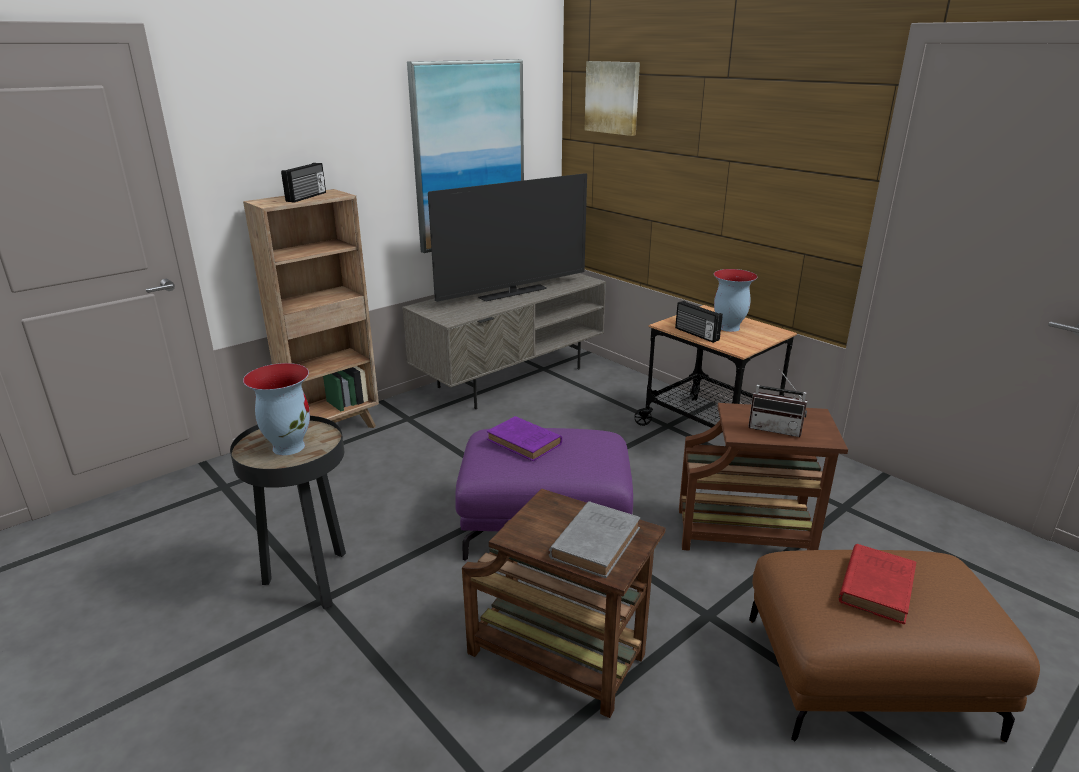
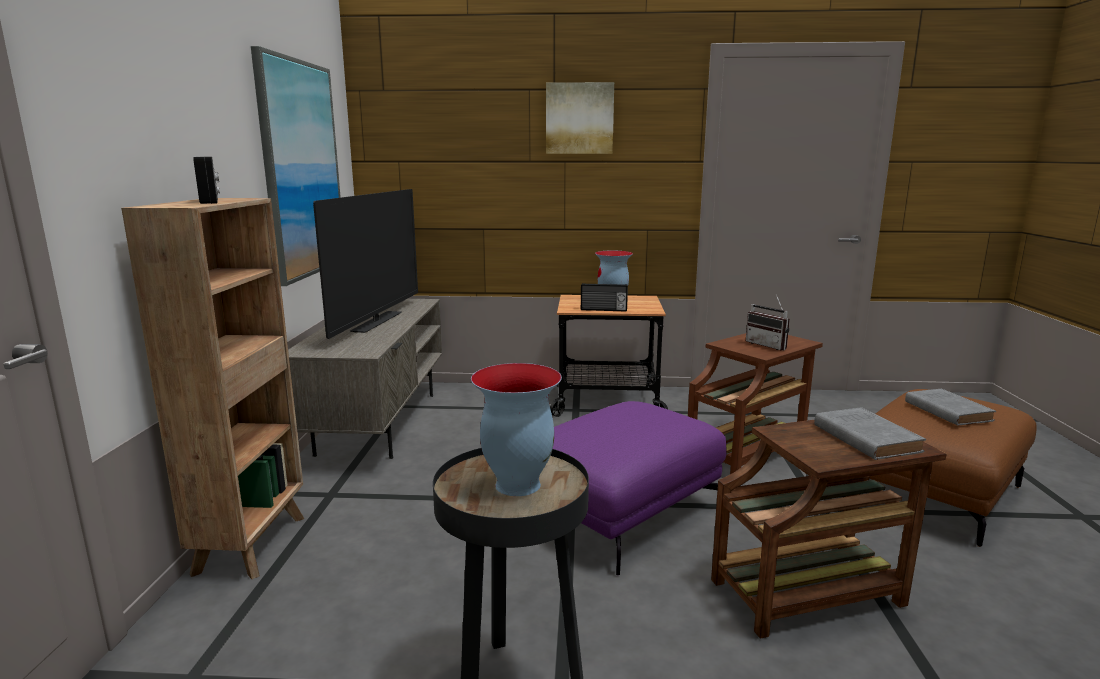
camera: 45 degrees left, 10 degrees down
purple book [487,416,562,461] -> none
picture [585,61,640,136] -> picture moved to [546,82,614,154]
radio [748,369,807,437] -> radio turned 75 degrees clockwise [746,295,790,351]
red book [839,544,916,624] -> grey book [905,389,996,426]

